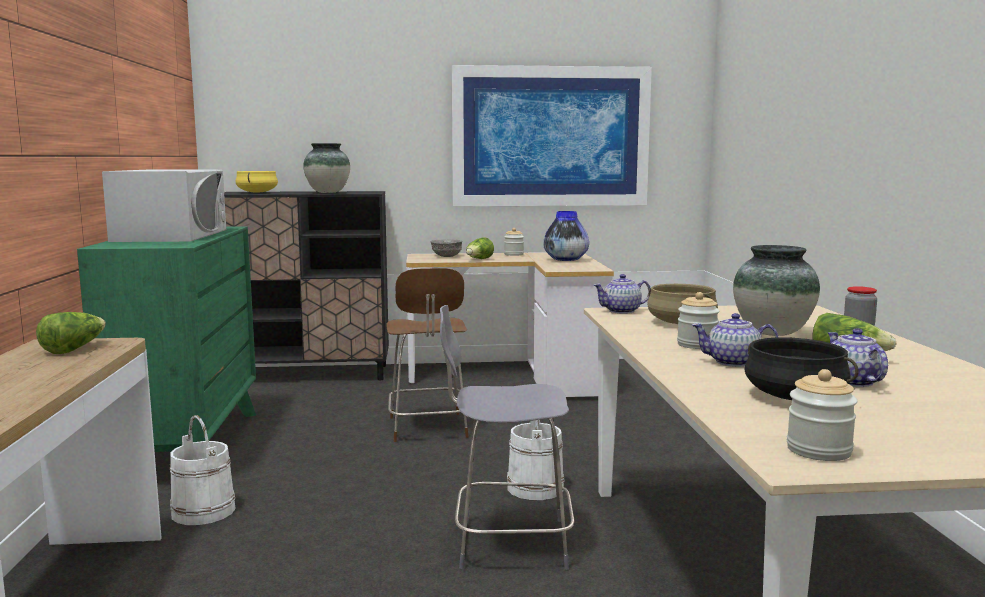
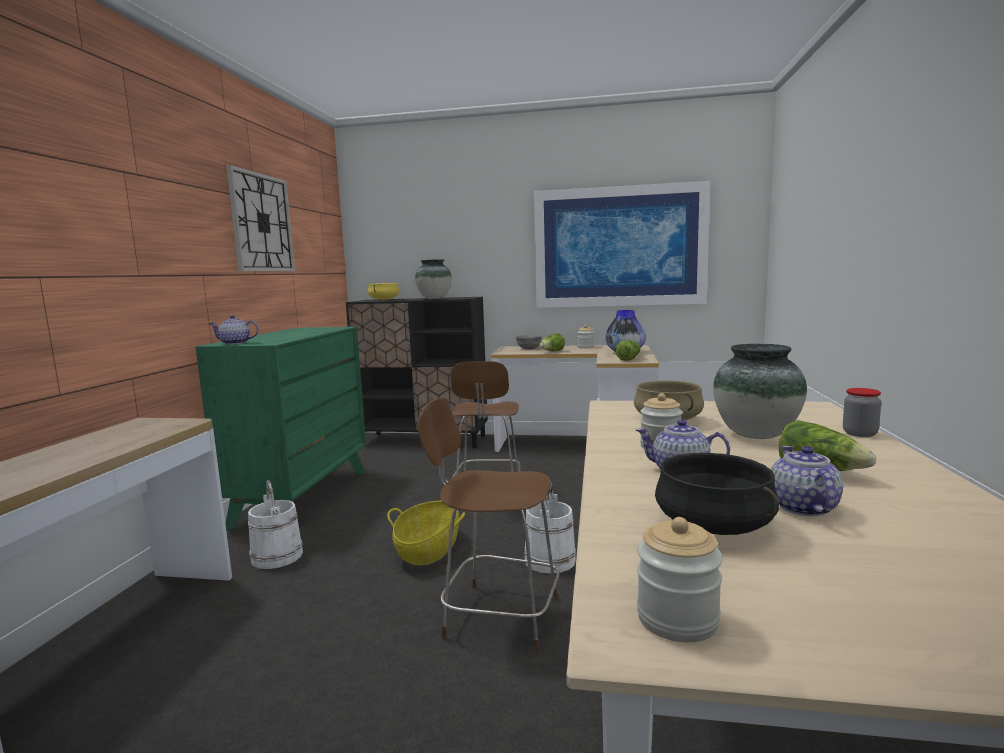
camera: 15 degrees right, 0 degrees up
lettuce [36,312,106,354] -> lettuce moved to [615,340,640,361]
white microwave [102,169,226,242] -> none
grey chair [440,305,574,570] -> brown chair [418,398,560,654]
teapot [593,274,650,314] -> teapot moved to [209,315,259,345]
none -> wall clock [226,165,295,271]
none -> basket [387,501,465,565]

